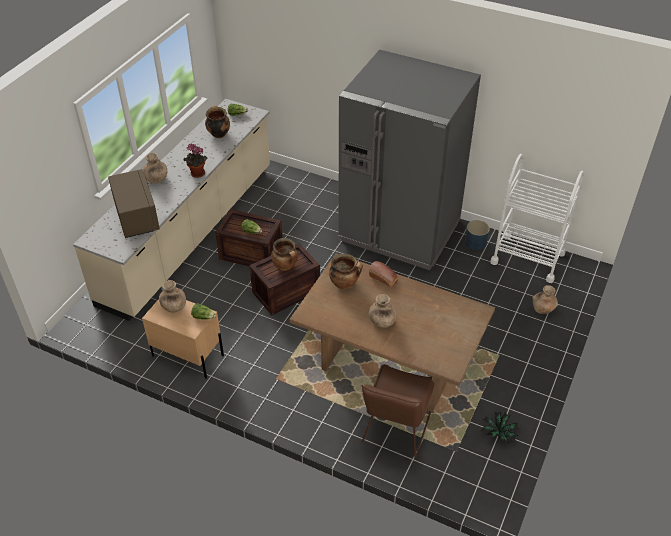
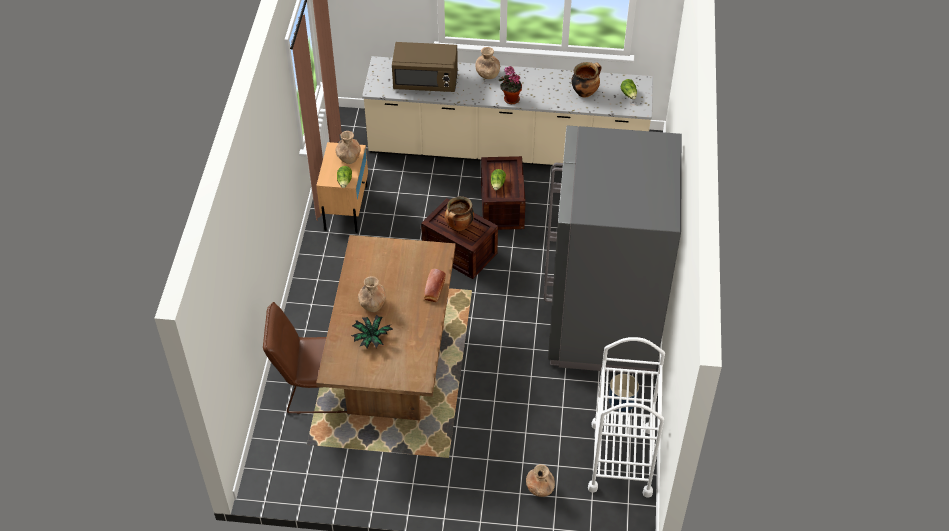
camera: 70 degrees right, 5 degrees up
brown microwave [108,169,160,238] -> brown microwave turned 45 degrees clockwise [392,42,458,92]
cooking pot [329,254,363,289] -> none
potted plant [480,412,519,444] -> potted plant moved to [351,315,393,348]

